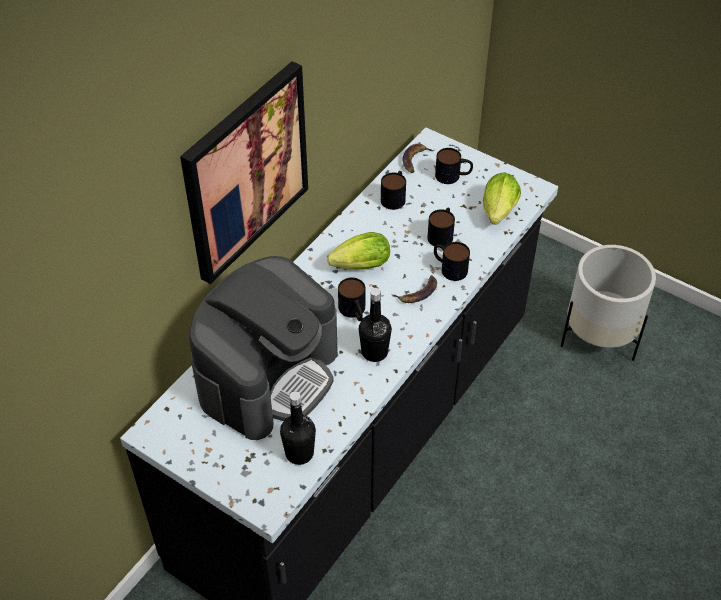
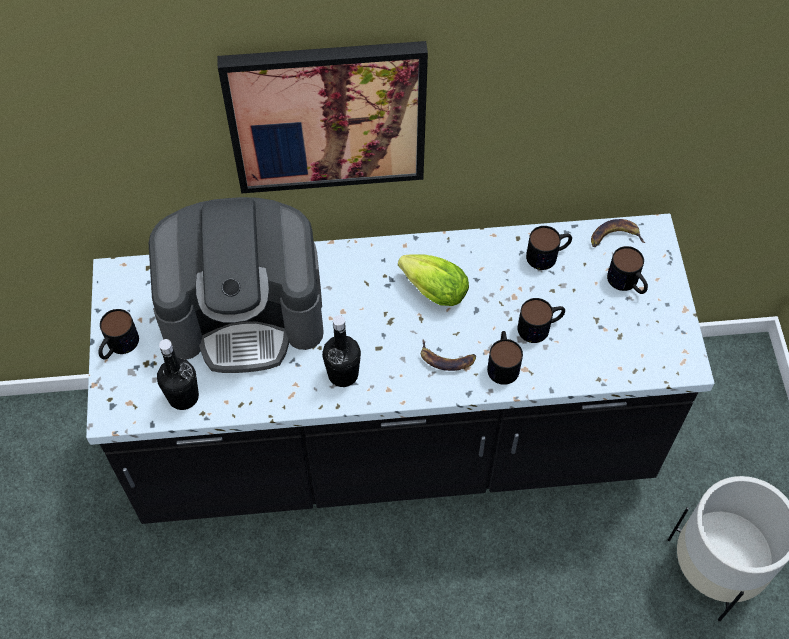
camera: 50 degrees right, 10 degrees up
mug [338,278,365,321] -> mug moved to [98,309,139,360]
lettuce [483,172,521,225] -> none

